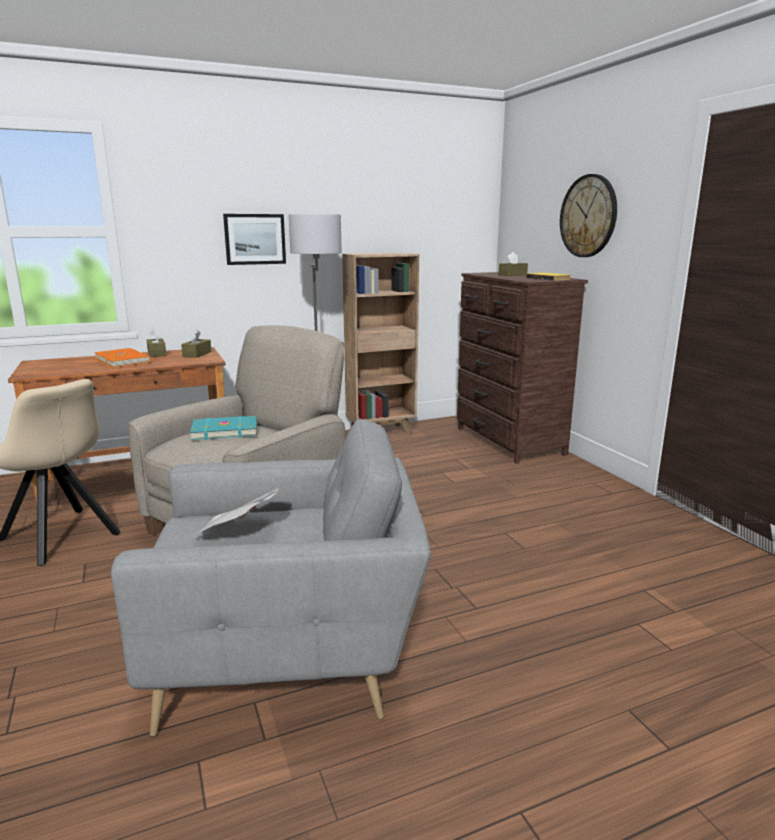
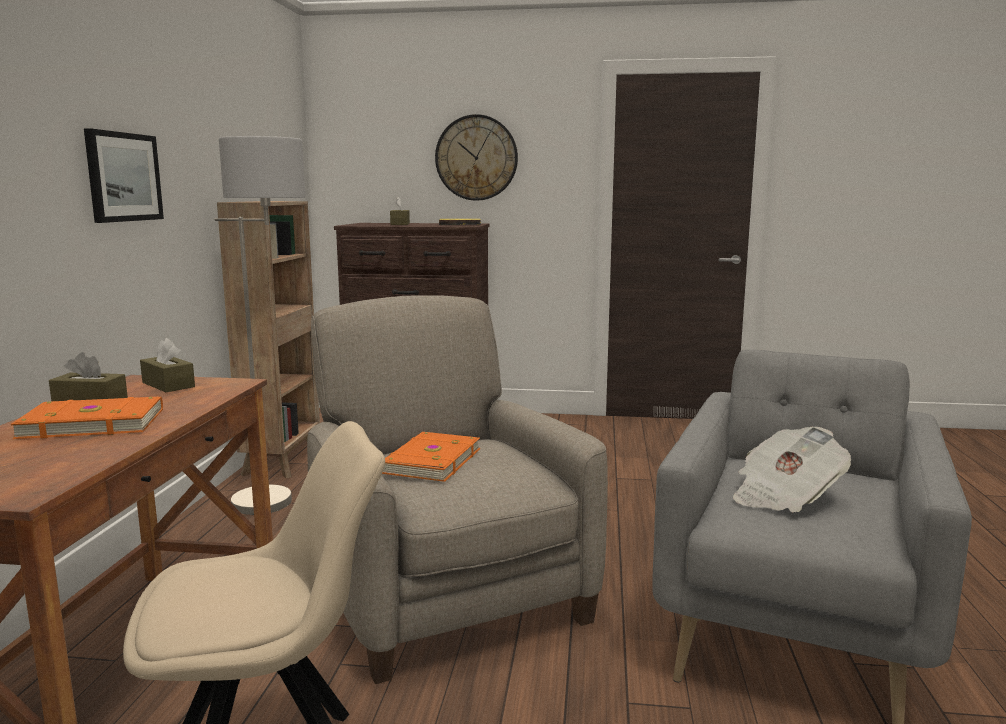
camera: 60 degrees left, 5 degrees down
turquoise book [190,416,257,440] -> orange book [382,432,480,482]

